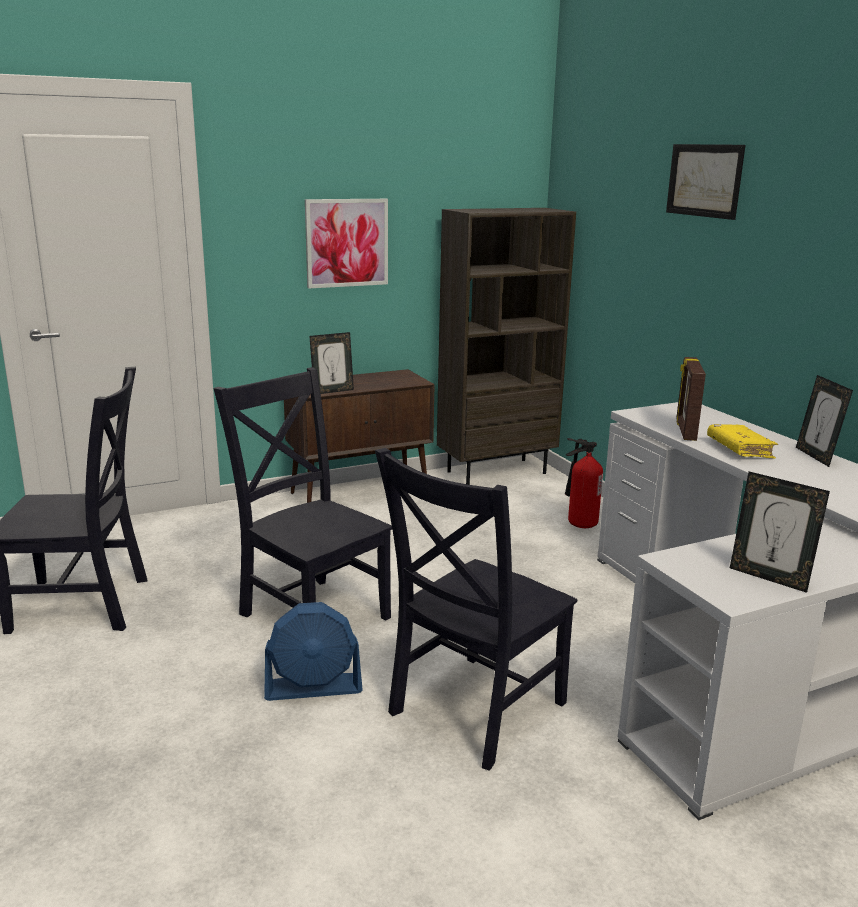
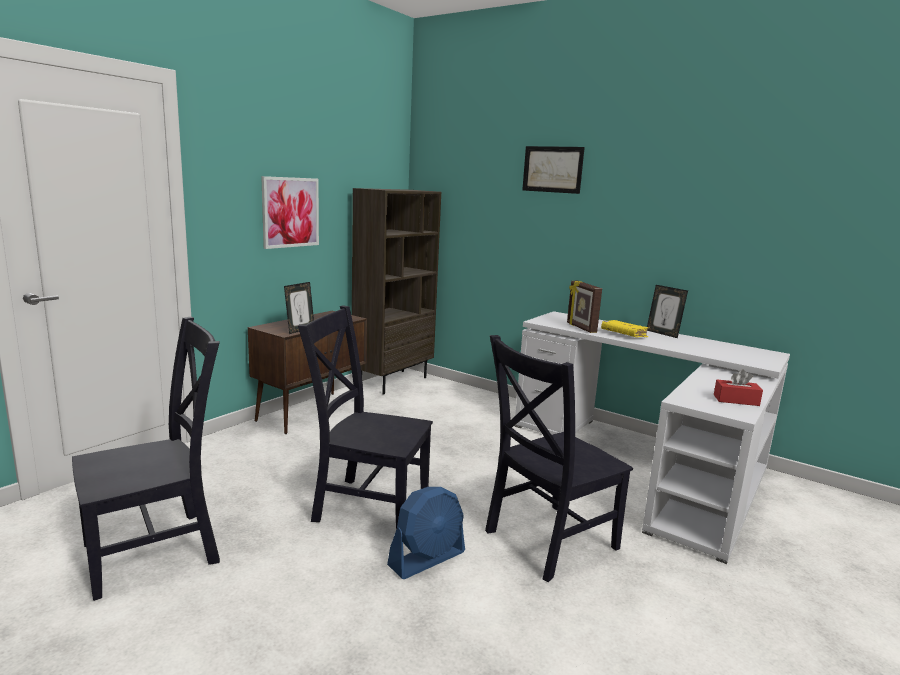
camera: 30 degrees left, 5 degrees down
black chair [375,448,577,771] -> black chair turned 45 degrees clockwise [485,335,633,582]
fire extinguisher [565,438,603,528] -> none
picture frame [730,471,830,593] -> red tissue box [714,369,763,406]

